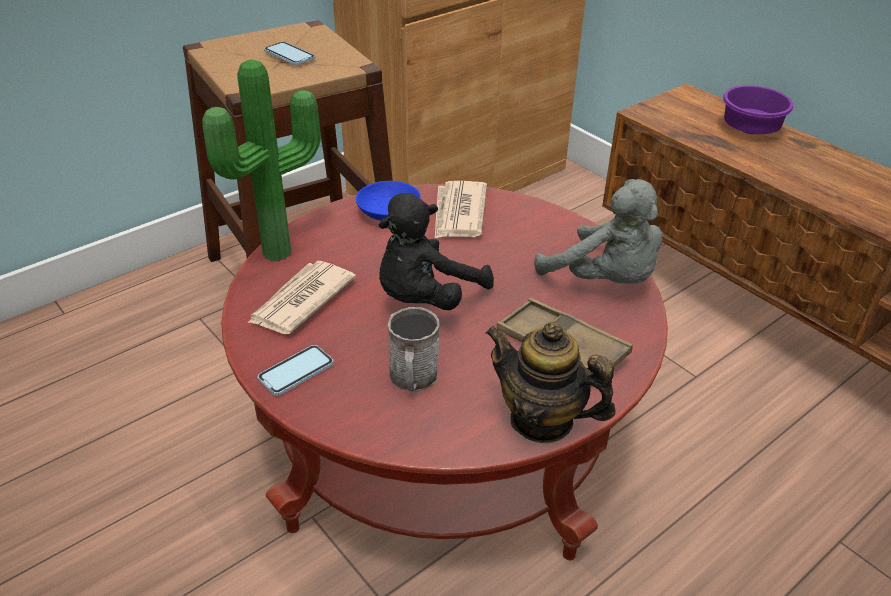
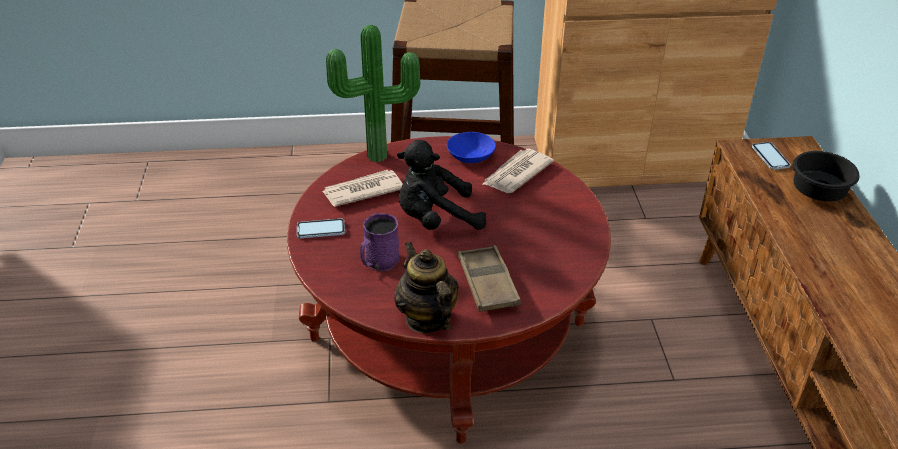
camera: 35 degrees right, 0 degrees up
phone [264,42,315,65] -> phone moved to [752,142,791,170]
grey mug [388,307,440,391] -> purple mug [360,213,399,271]
grey plush toy [534,179,663,284] -> none
purple bowl [723,85,794,134] -> black bowl [793,151,860,201]

